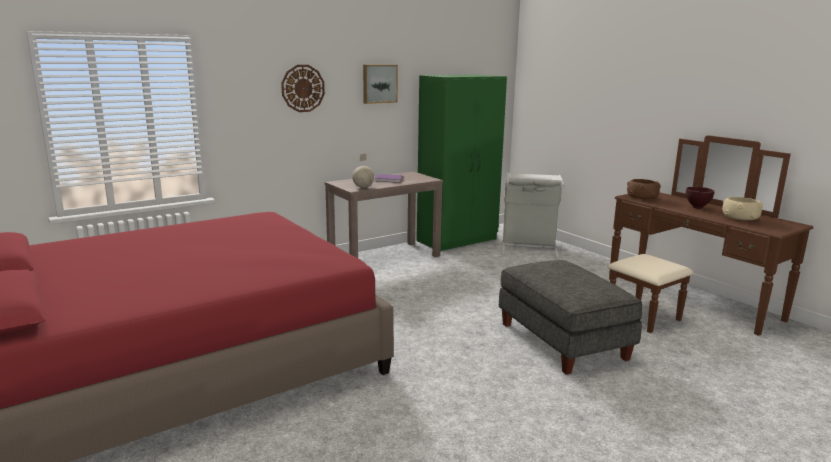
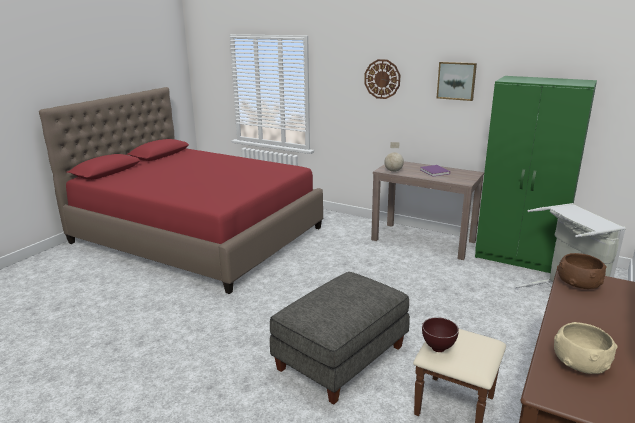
camera: 65 degrees right, 5 degrees up
brown bowl [686,187,715,209] -> brown bowl moved to [422,317,459,352]

